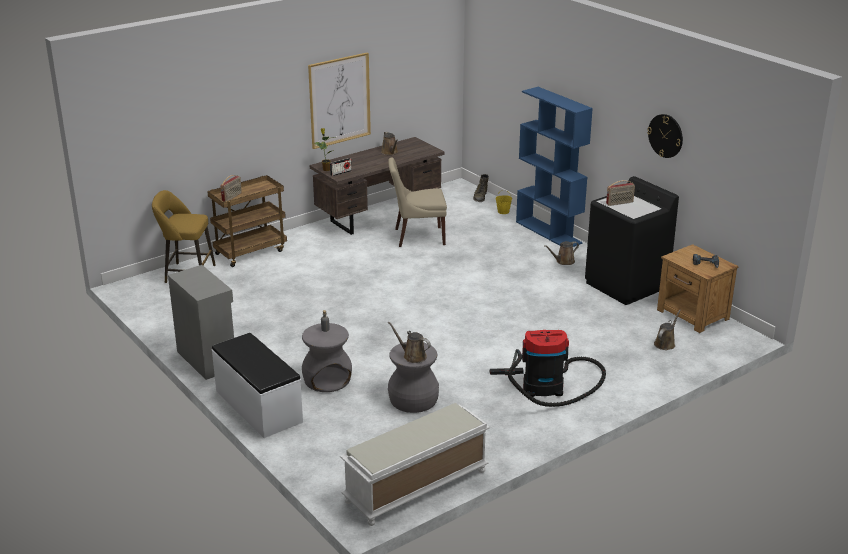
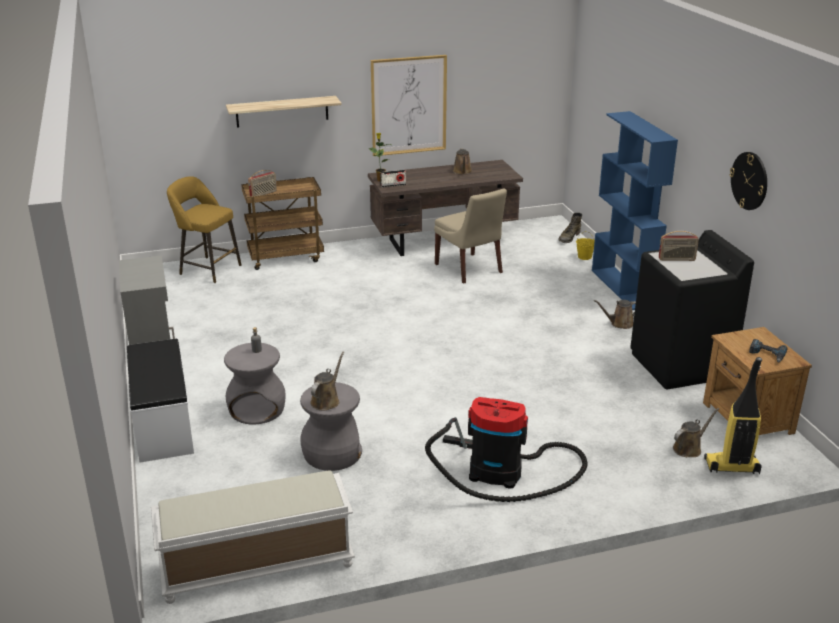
camera: 20 degrees right, 0 degrees up
beige chair [388,157,447,247] -> beige chair turned 135 degrees counterclockwise [434,189,507,284]
brown watering can [388,321,431,363] -> brown watering can turned 60 degrees clockwise [310,352,344,410]
none -> shelf [226,96,341,128]
none -> vacuum cleaner [704,357,762,474]

